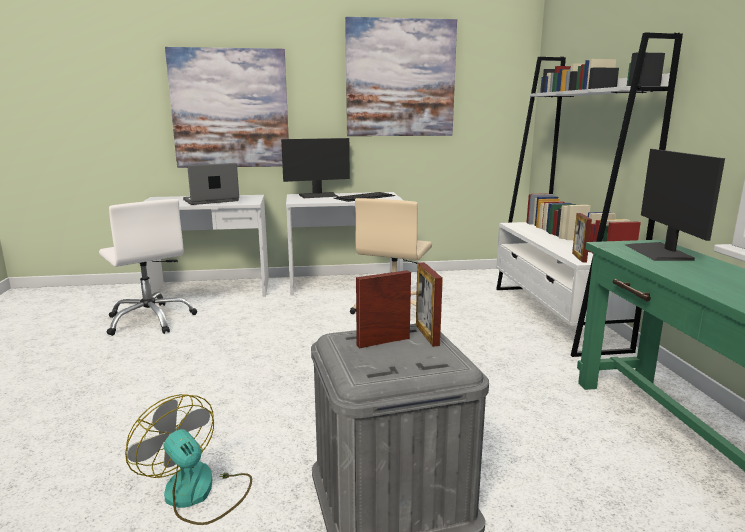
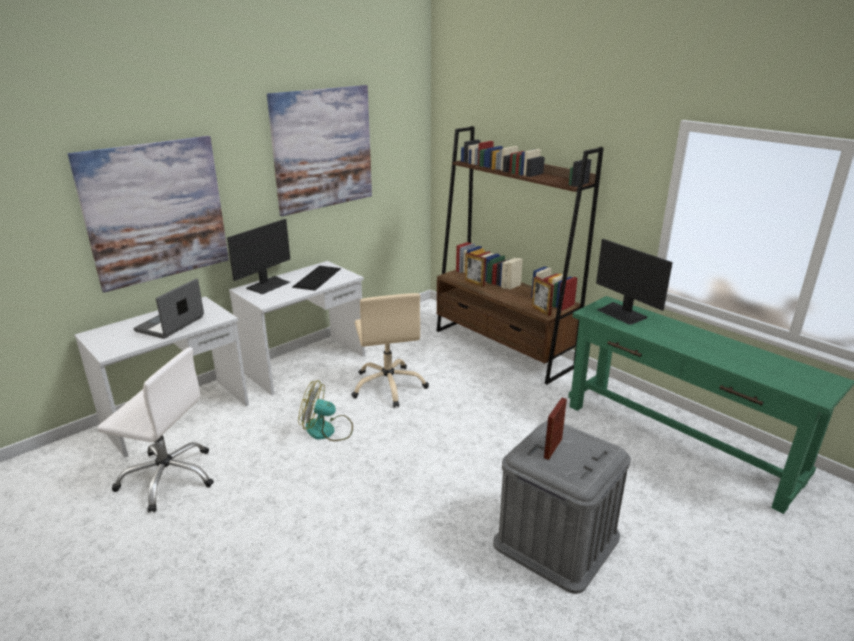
camera: 35 degrees left, 10 degrees up
fan [125,394,252,525] -> fan moved to [298,380,353,441]
picture frame [416,262,443,347] -> picture frame moved to [465,252,486,287]
white bookcase [496,32,683,357] -> brown bookcase [437,126,604,385]

